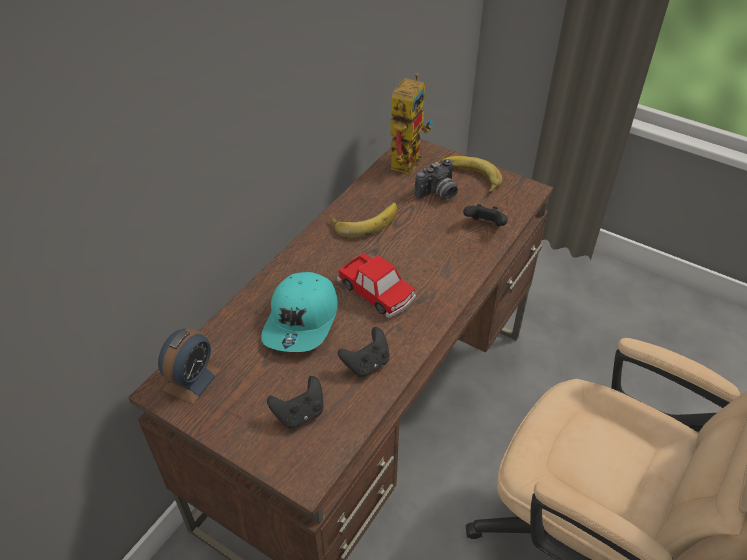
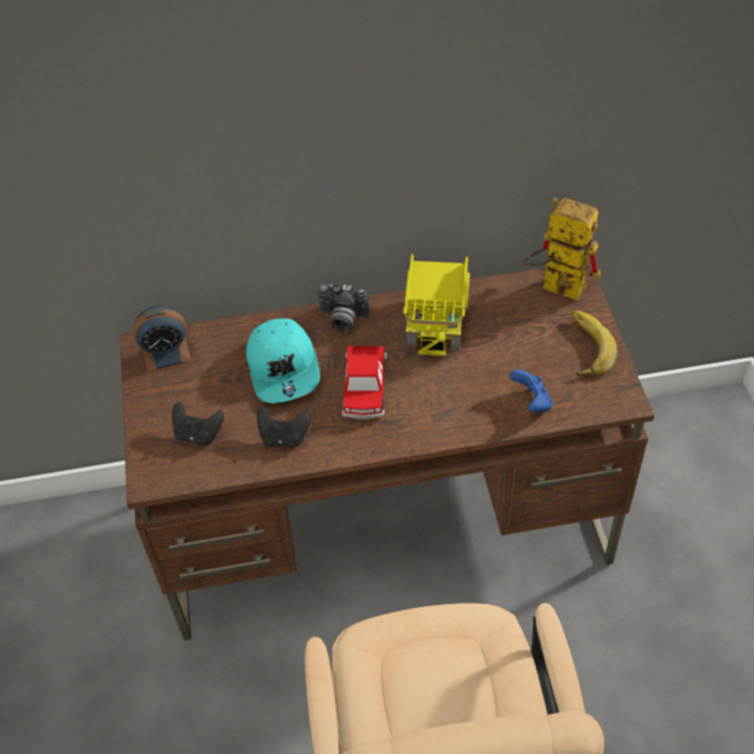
camera: 50 degrees right, 5 degrees up
turquoise cap [261,272,338,352] -> turquoise cap turned 75 degrees counterclockwise [246,318,320,403]
banana [329,203,397,238] -> toy truck [403,254,470,356]
toy robot [391,73,433,175] -> toy robot turned 135 degrees counterclockwise [522,198,601,301]
camera [415,159,458,200] -> camera moved to [318,284,369,332]
black game controller [463,204,508,226] -> blue game controller [510,369,553,412]

